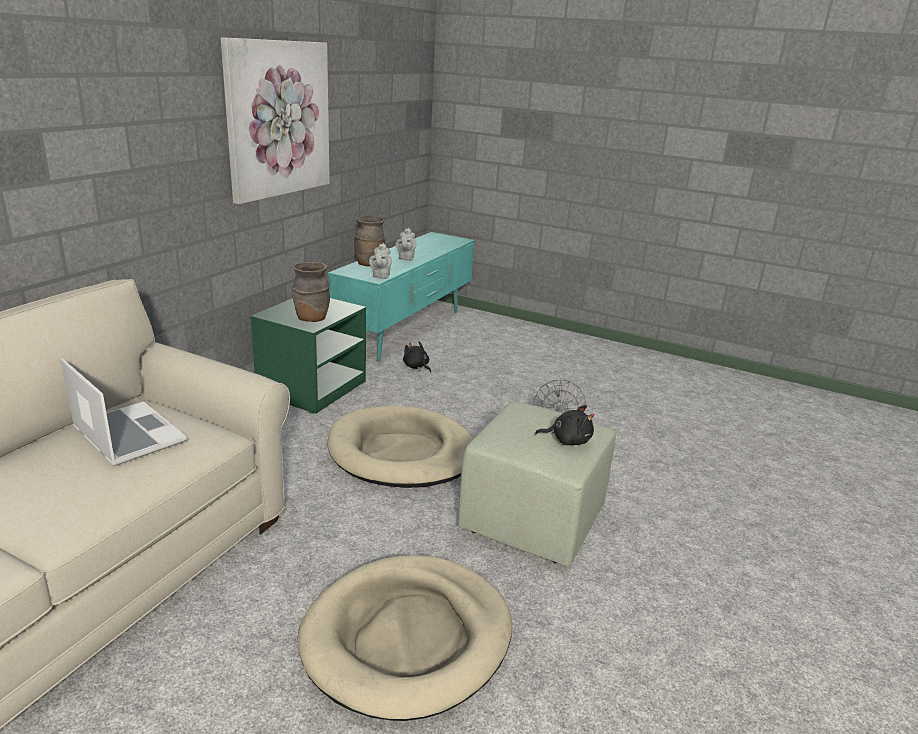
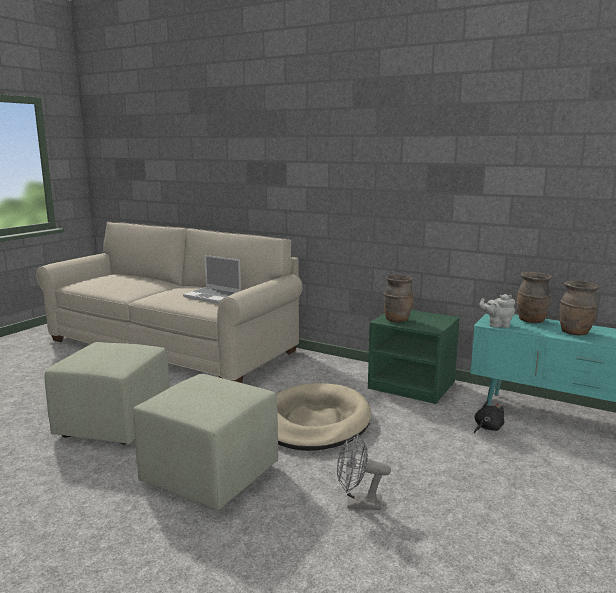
camera: 95 degrees right, 10 degrees down
laptop [61,358,187,466] -> laptop turned 75 degrees clockwise [183,255,241,303]
picture [221,37,330,204] -> none
beige dog bed [298,555,512,721] -> green ottoman [45,342,170,444]
grey teapot [396,228,417,261] -> brown vase [559,281,599,335]
black plush toy [535,405,595,445] -> none

